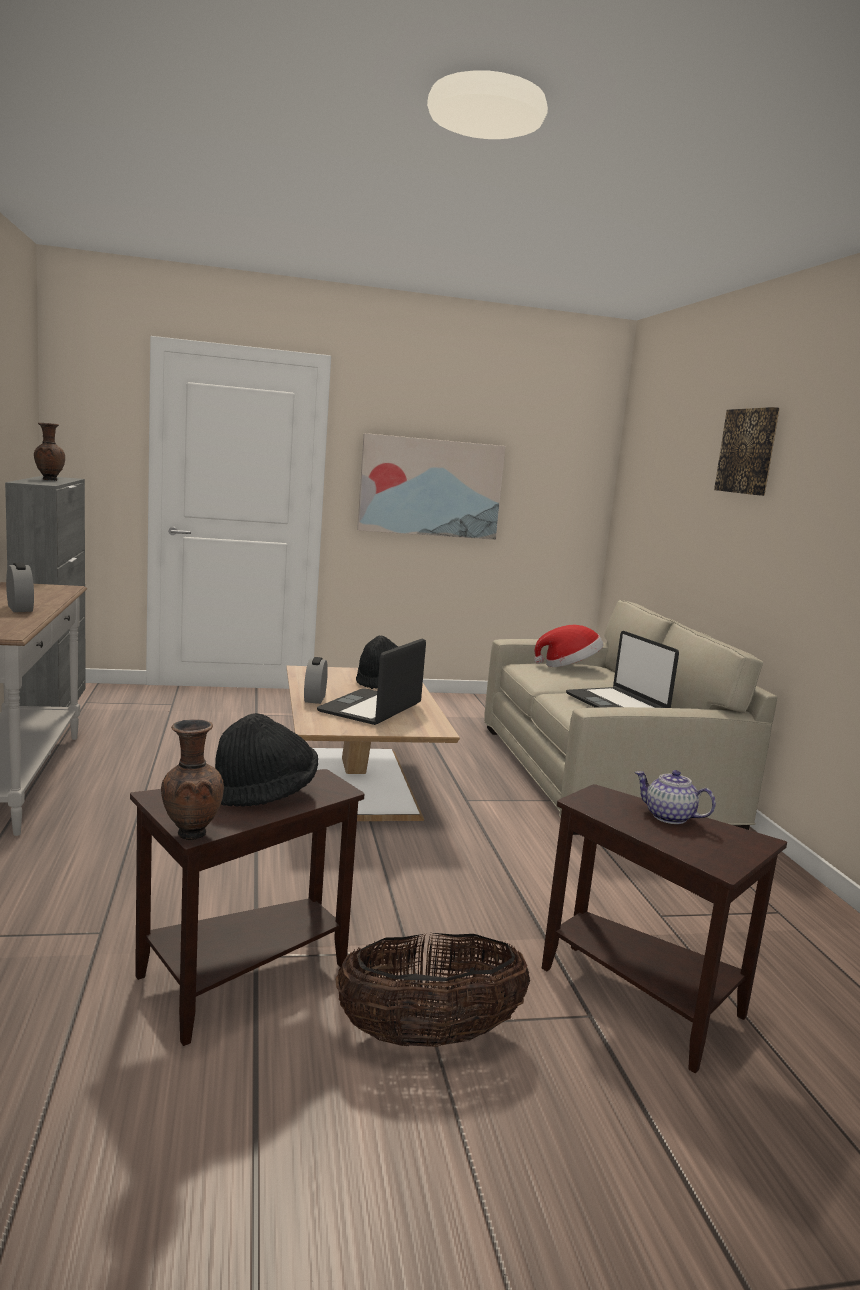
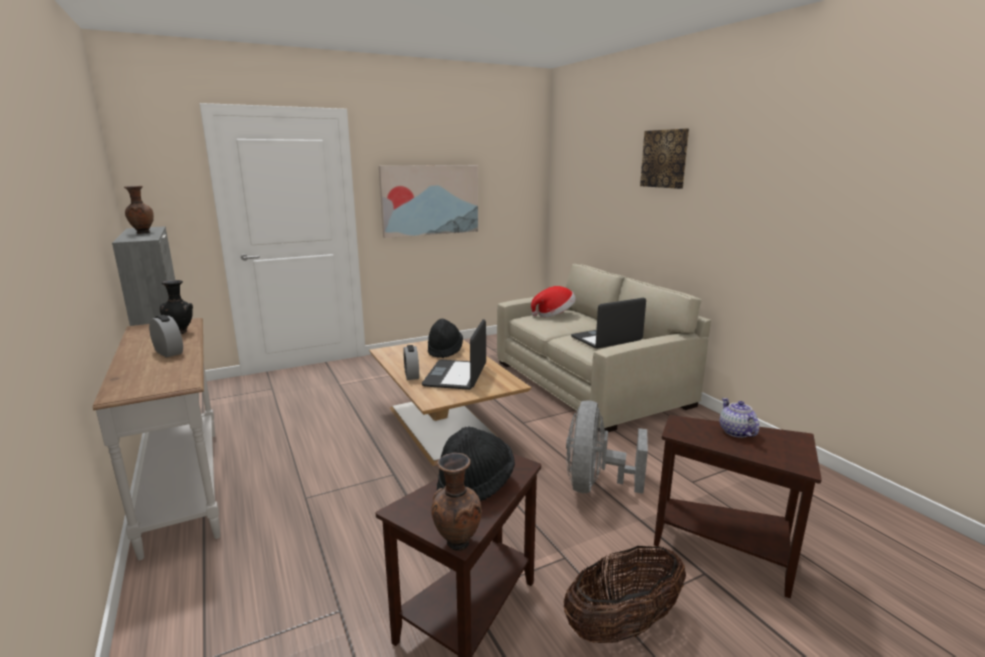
camera: 15 degrees left, 5 degrees up
laptop [566,631,679,708] -> laptop turned 105 degrees clockwise [571,298,646,349]
teapot [635,770,716,824] -> teapot turned 60 degrees clockwise [720,398,759,438]
none -> black vase [160,280,193,334]
none -> grey fan [566,400,648,494]

